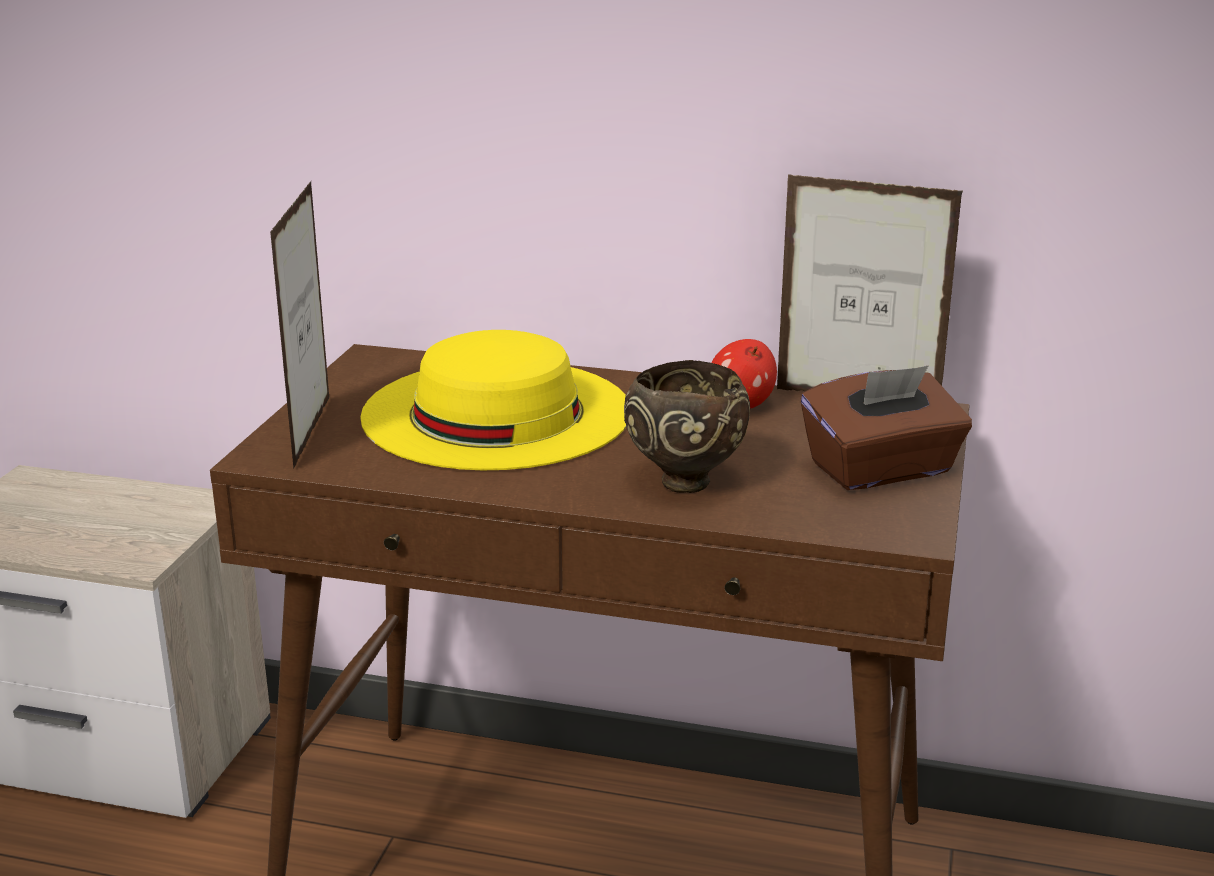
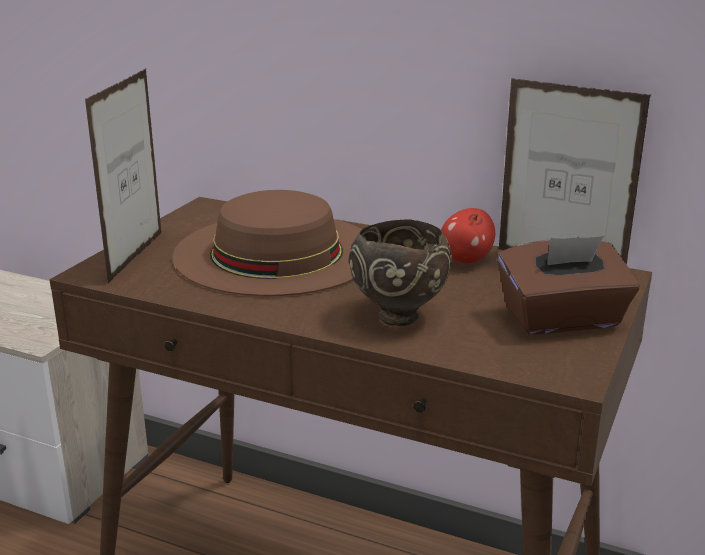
camera: 10 degrees right, 0 degrees up
yellow hat [360,330,627,470] -> brown hat [173,190,362,296]

